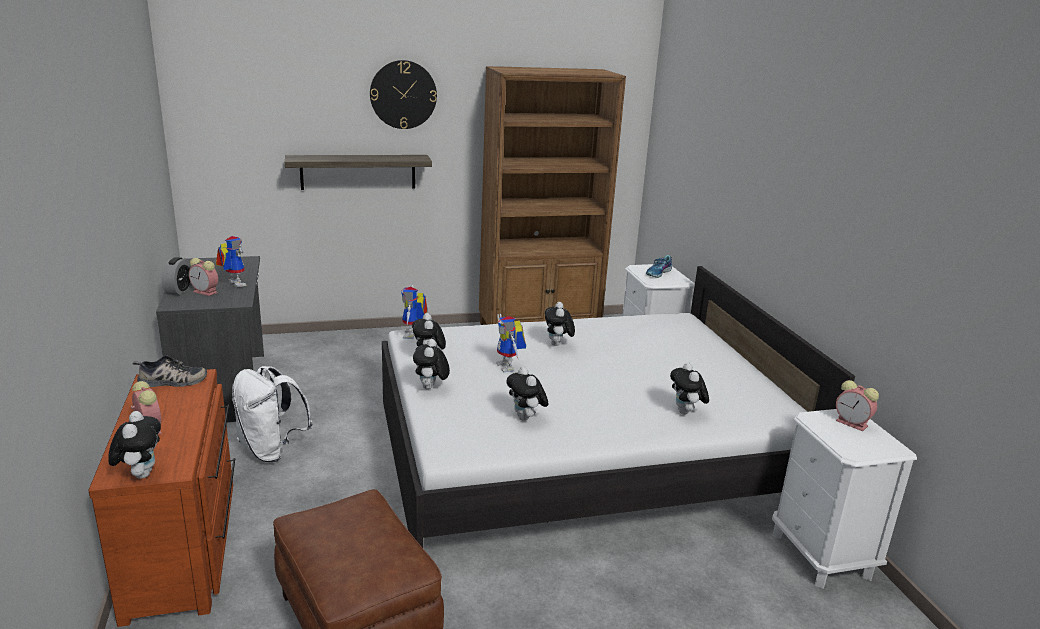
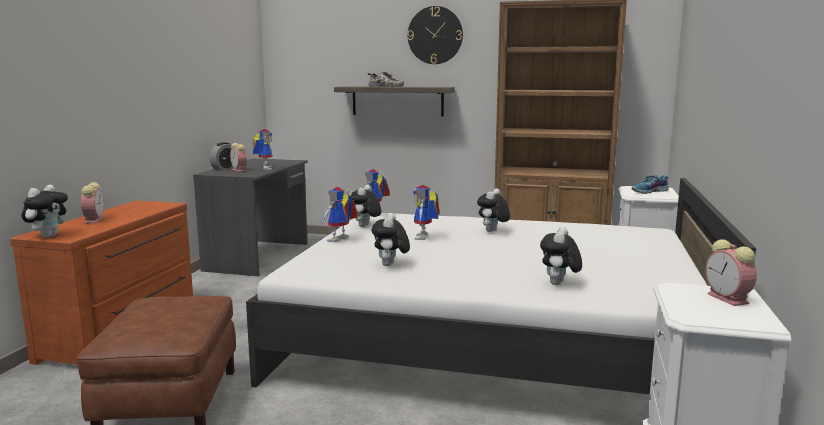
camera: 30 degrees right, 10 degrees down
shoe [132,355,207,387] -> shoe moved to [368,72,404,87]
white backpack [232,366,313,462] -> none
plush toy [413,339,450,389] -> toy robot [320,187,358,242]

